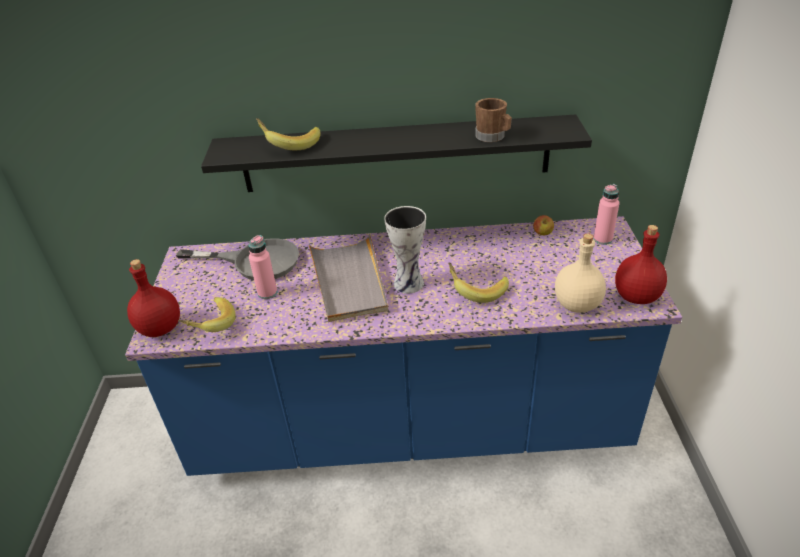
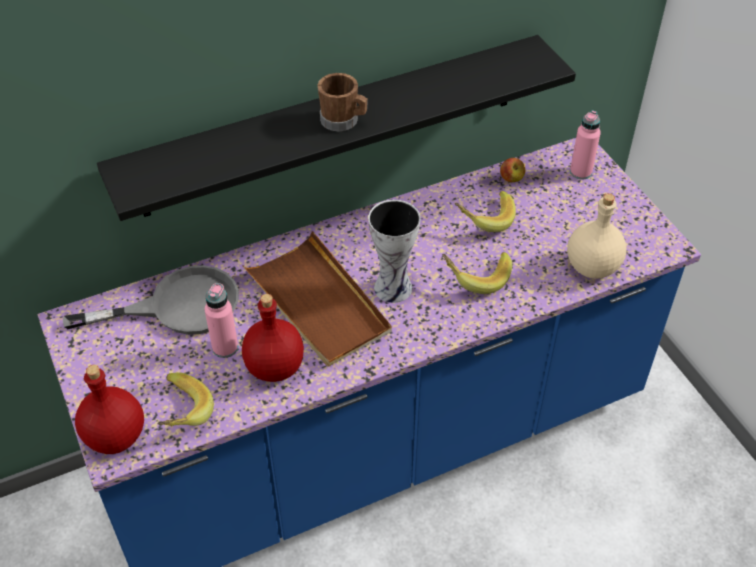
camera: 25 degrees left, 10 degrees up
banana [256,118,321,150] -> banana moved to [455,191,516,232]
grey tray [309,234,388,322] -> brown tray [242,231,392,367]
brown mug [475,98,512,142] -> brown mug moved to [317,73,368,131]
red bottle [615,225,667,304] -> red bottle moved to [242,294,304,382]

